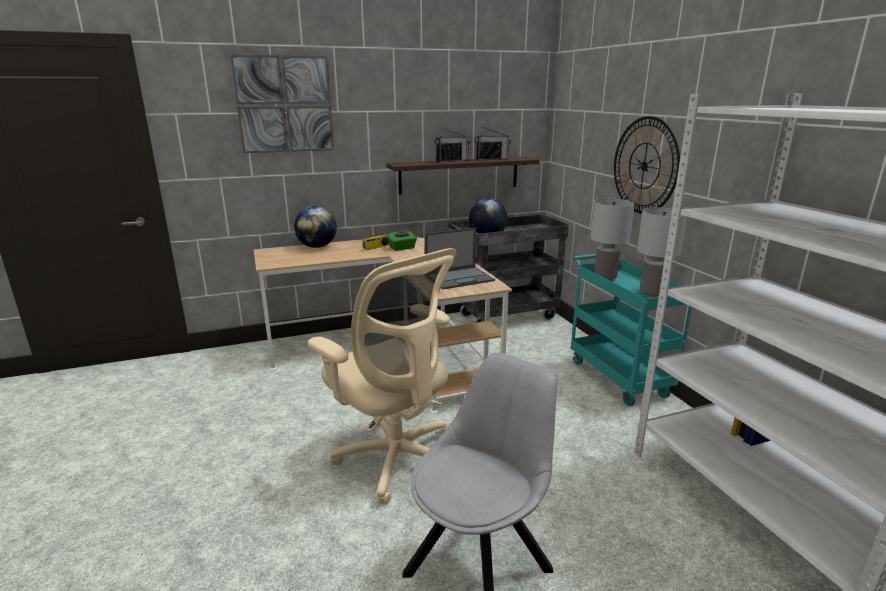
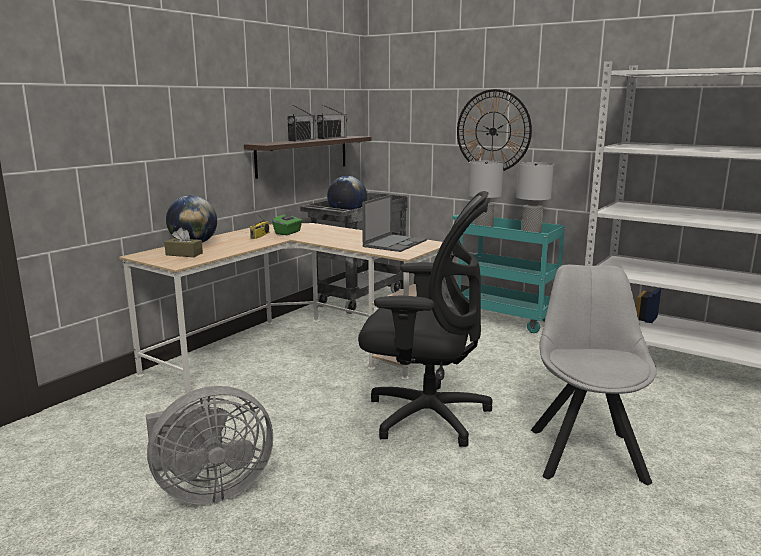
camera: 35 degrees left, 5 degrees down
picture [230,54,334,153] -> none
beige office chair [308,248,456,504] -> black office chair [358,191,492,447]
none -> grey fan [146,386,273,504]
none -> brown tissue box [164,228,203,257]

